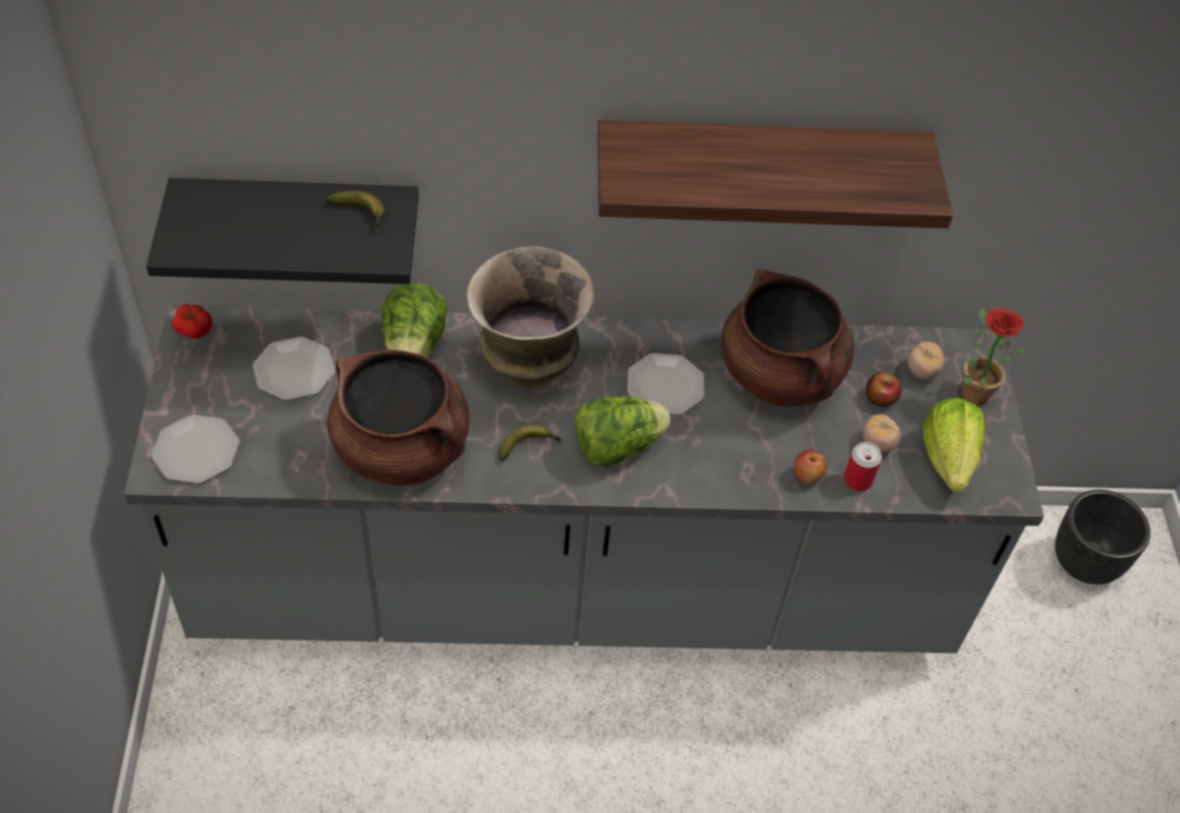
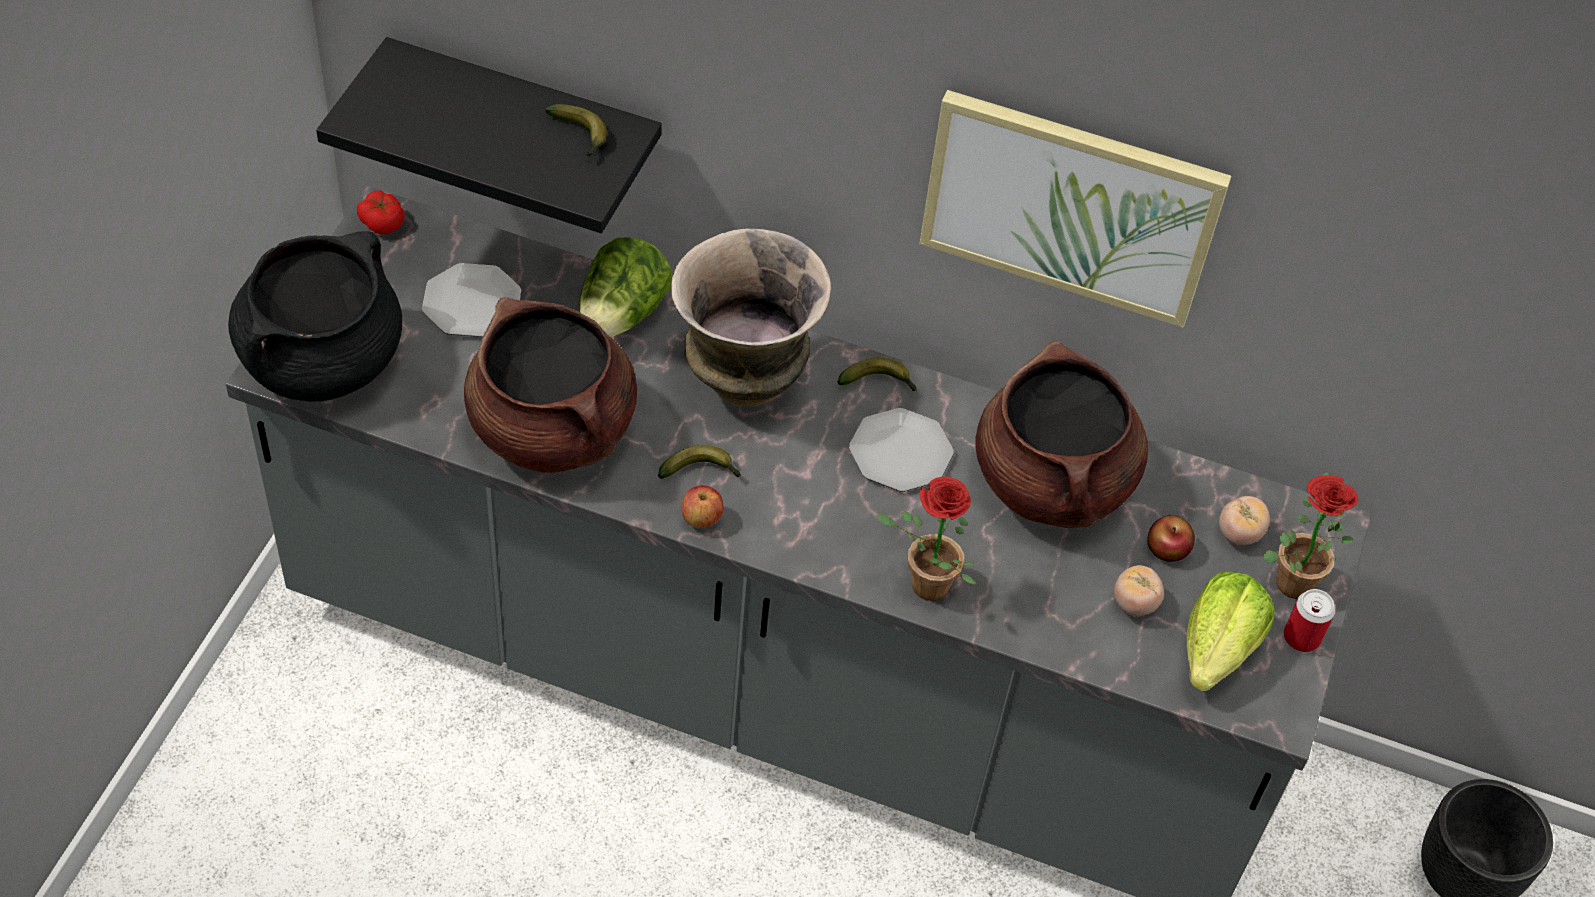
camera: 20 degrees right, 0 degrees up
plate [151,415,240,484] -> black cooking pot [228,231,402,401]
lettuce [575,396,670,466] -> none
shelf [597,120,953,229] -> picture [919,90,1231,327]
apple [794,450,827,484] -> apple moved to [681,485,724,528]
can [844,442,882,491] -> can moved to [1283,589,1335,652]
none -> banana [837,358,917,391]
none -> potted plant [876,476,975,601]

